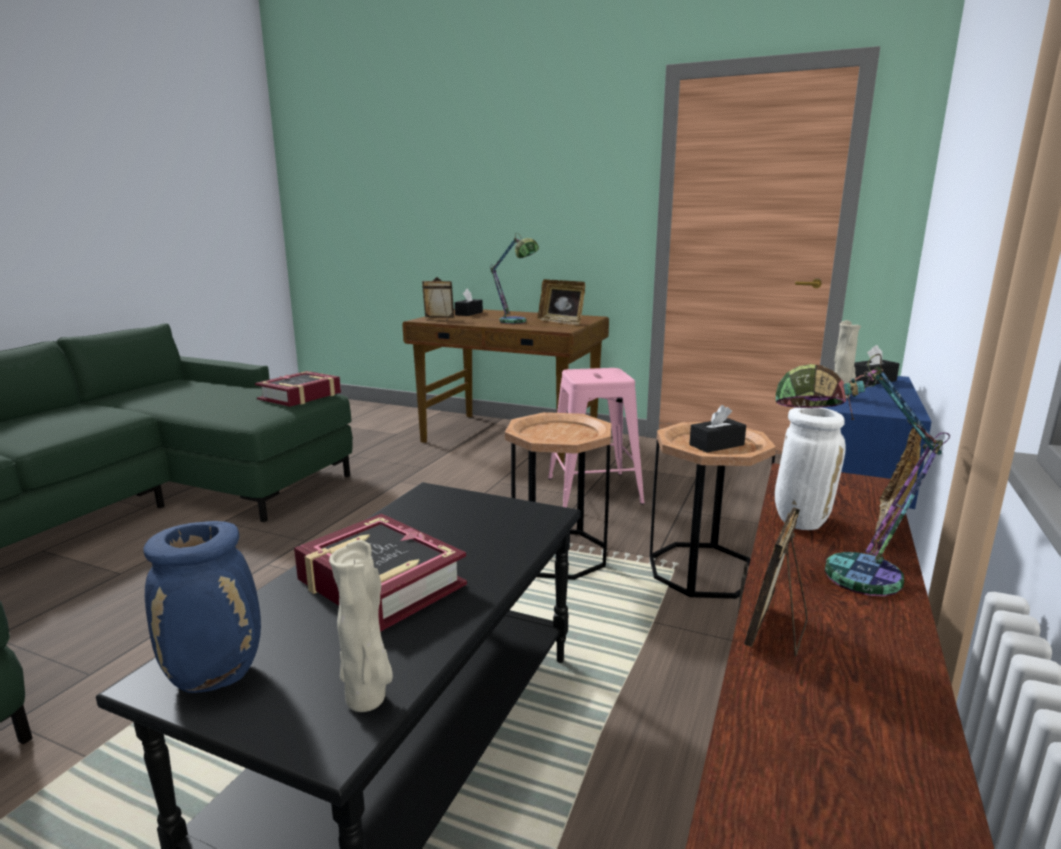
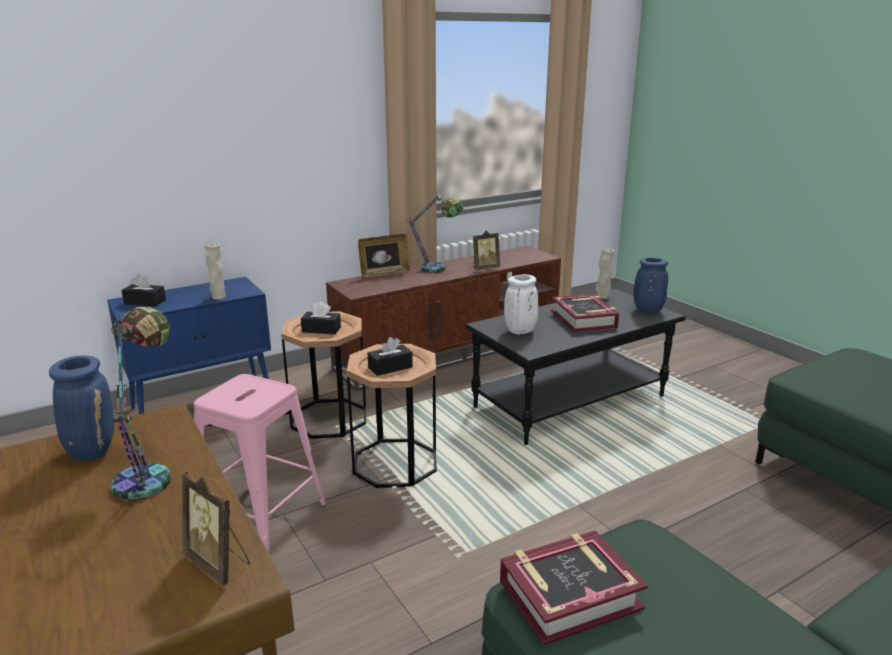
camera: 145 degrees left, 5 degrees up
black tissue box [455,288,483,316] -> black tissue box moved to [368,337,413,376]
picture frame [537,279,585,325] -> blue vase [49,356,115,461]
white vase [775,407,846,530] -> white vase moved to [504,274,538,334]

